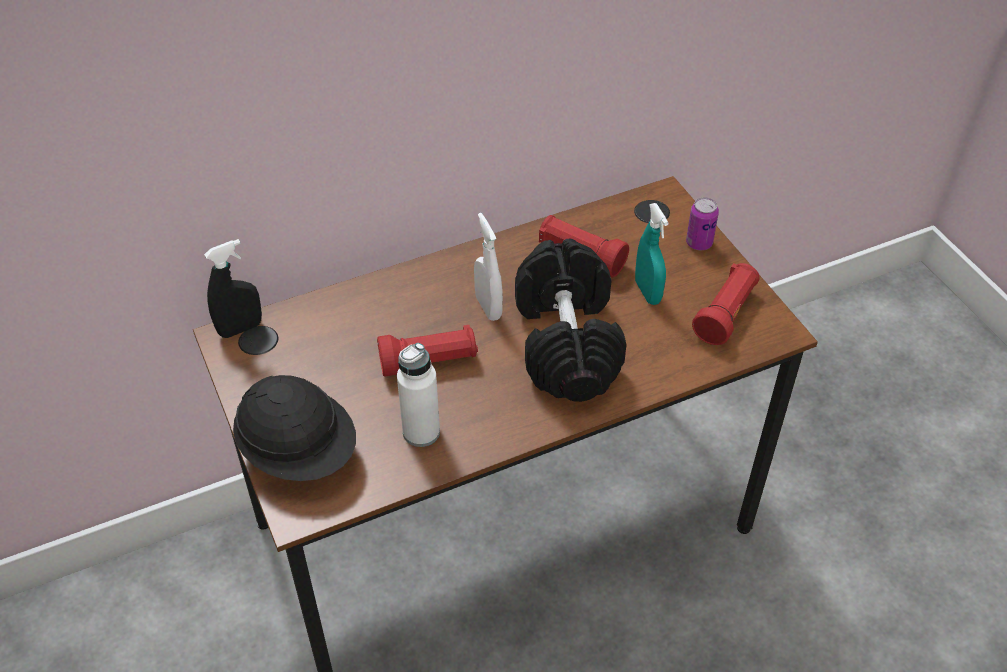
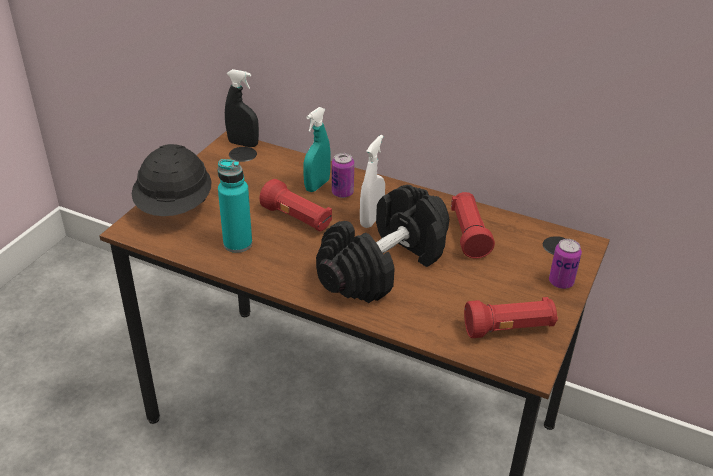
camera: 50 degrees right, 10 degrees down
white bottle [397,343,440,447] -> turquoise bottle [218,159,252,253]
turquoise spray bottle [635,203,668,305] -> turquoise spray bottle moved to [303,107,331,192]
none -> can [332,153,354,198]

